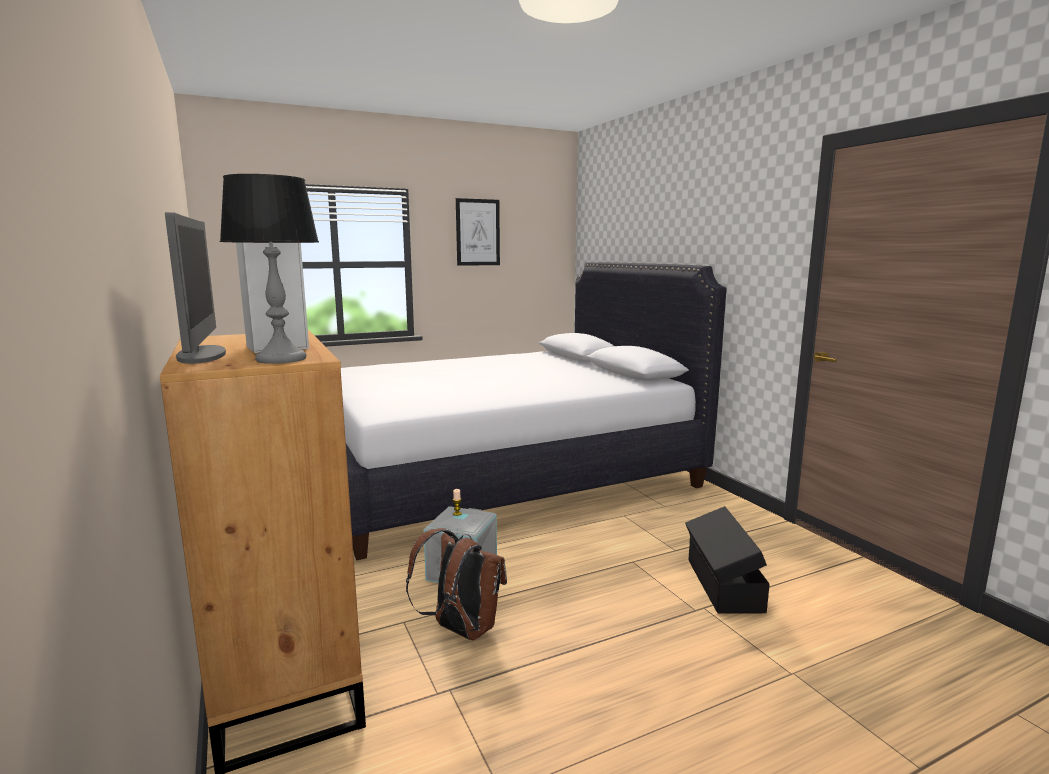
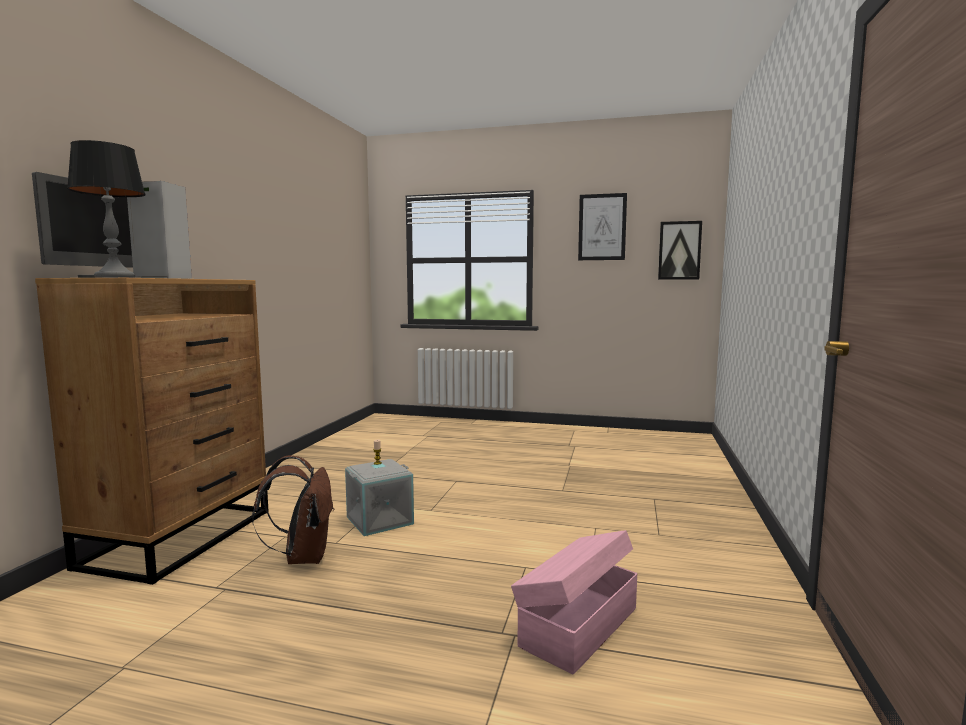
camera: 40 degrees right, 5 degrees down
white bed [341,262,727,560] -> none
black storage box [685,506,770,614] -> pink storage box [511,530,638,675]
none -> picture [658,221,702,280]

